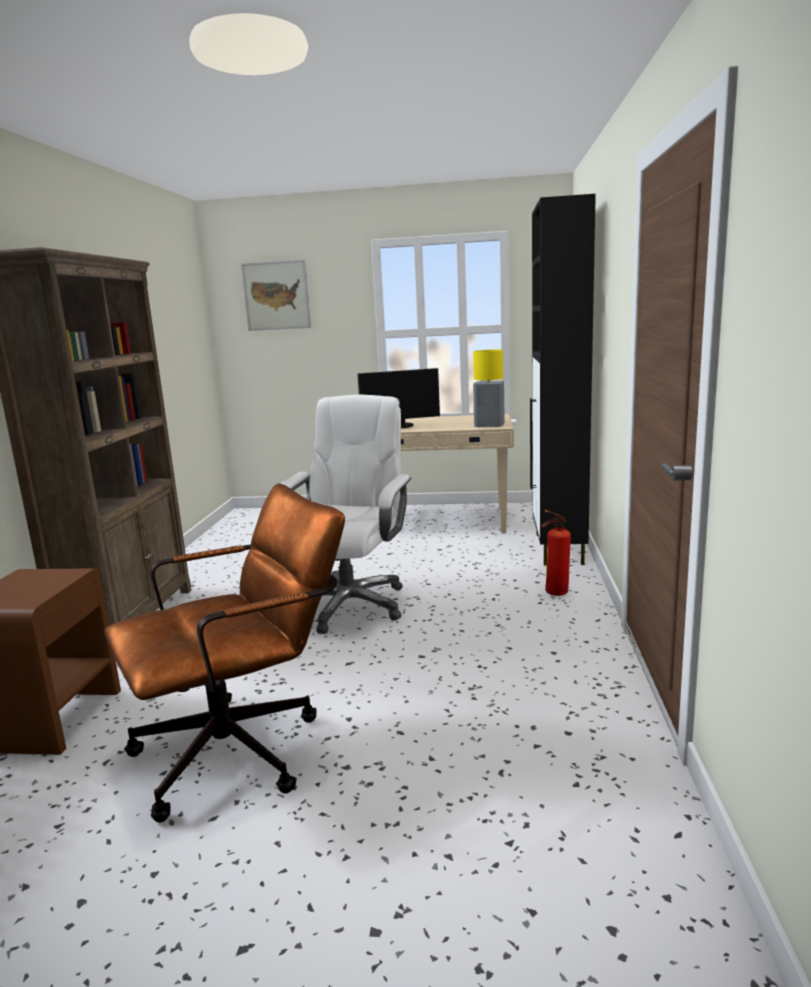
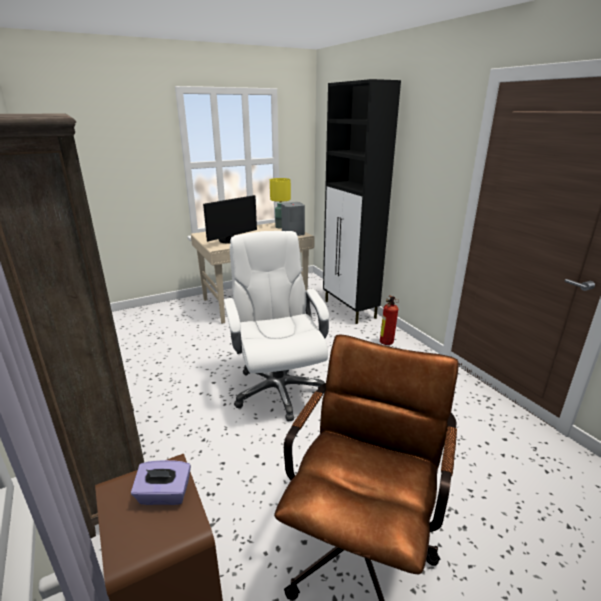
camera: 35 degrees left, 10 degrees up
picture [241,260,311,331] -> none
none -> purple tissue box [131,460,191,505]

